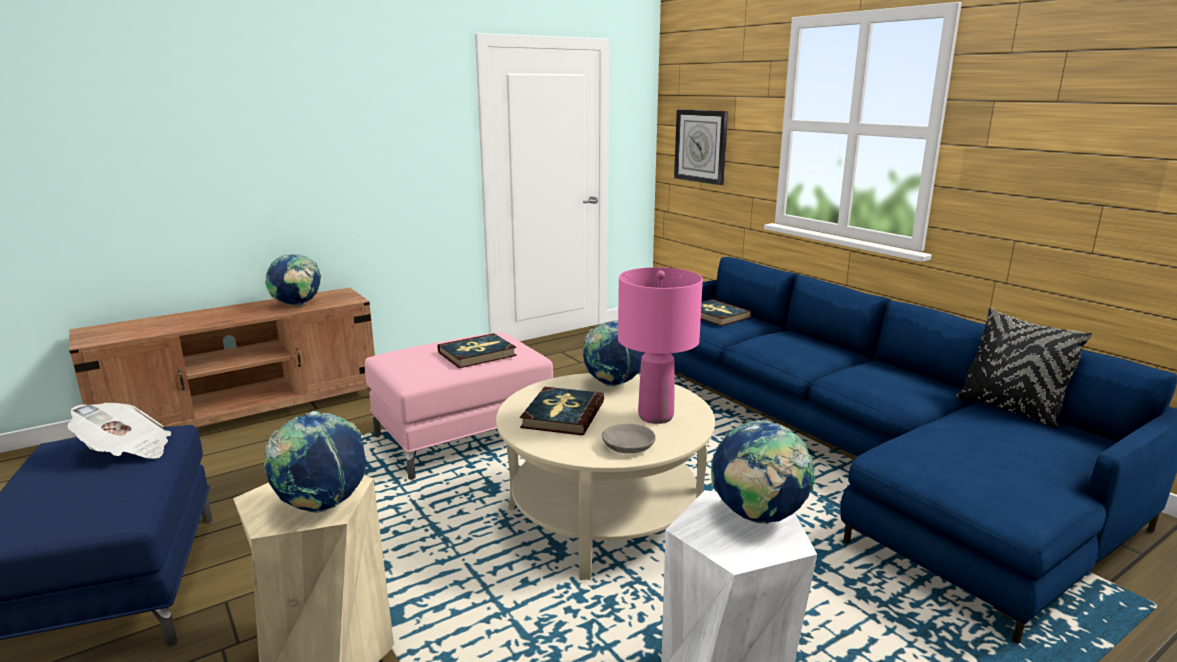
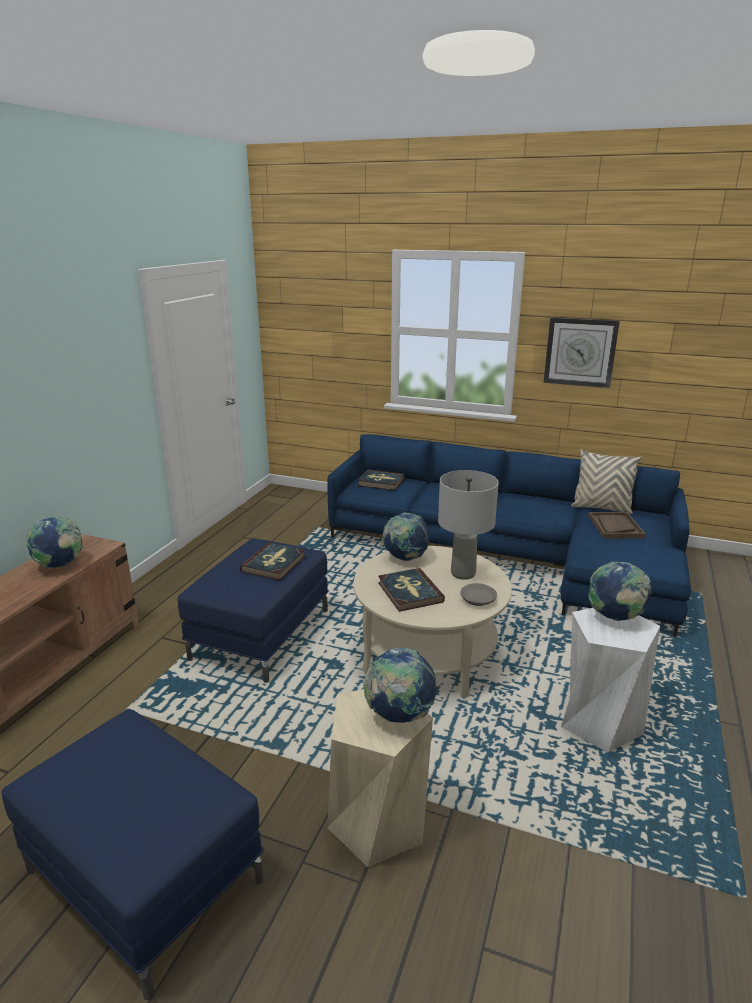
camera: 35 degrees left, 5 degrees up
newspaper [67,403,171,459] -> none
pink ottoman [365,332,553,480] -> blue ottoman [177,538,329,683]
pink table lamp [618,267,703,424] -> grey table lamp [438,470,499,580]
wall clock [674,109,728,185] -> wall clock moved to [543,317,620,388]
black pillow [956,307,1092,429] -> beige pillow [571,449,641,514]
none -> brown tray [588,512,646,539]

